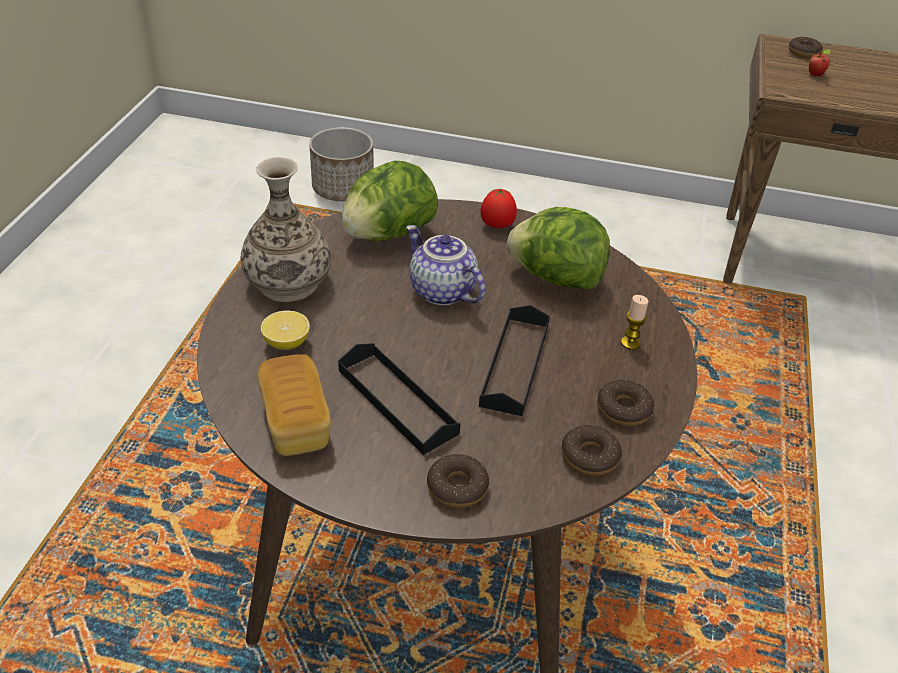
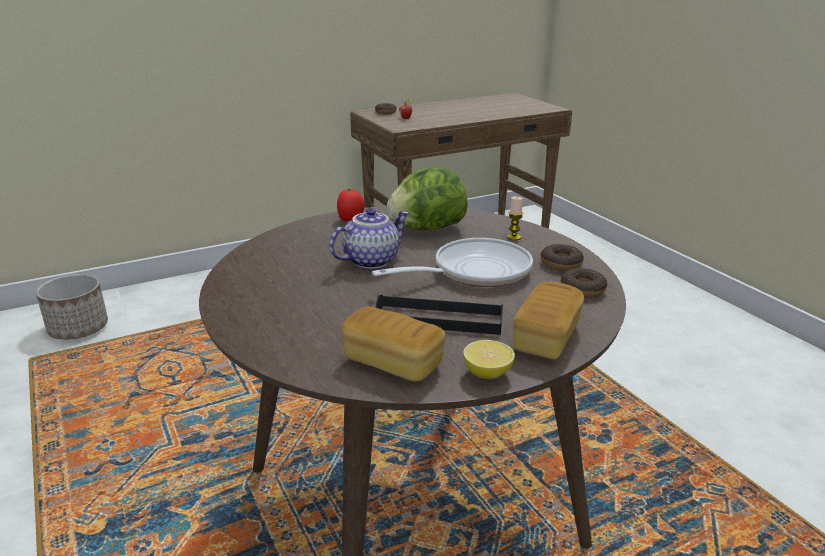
camera: 40 degrees left, 15 degrees down
vase [241,157,331,302] -> none
lemon [261,310,310,350] -> lemon moved to [463,340,515,379]
lettuce [342,161,438,241] -> none
teapot [406,225,485,305] -> teapot turned 135 degrees clockwise [329,208,409,269]
donut [427,454,489,508] -> bread [513,282,584,359]
black tray [479,305,550,416] -> frying pan [372,238,533,287]

